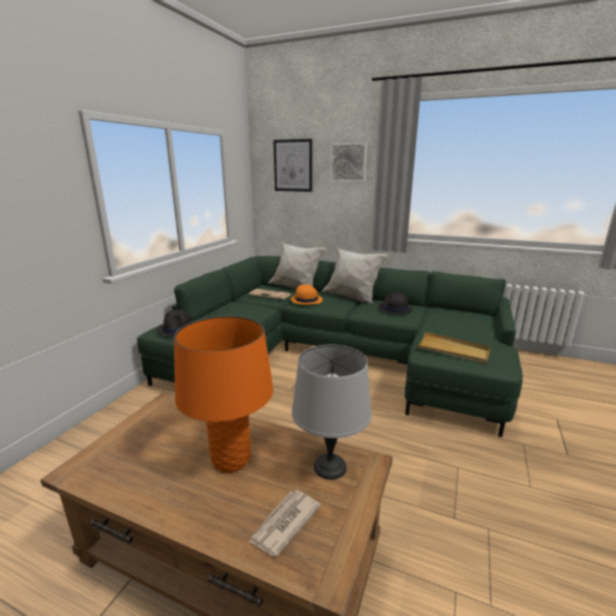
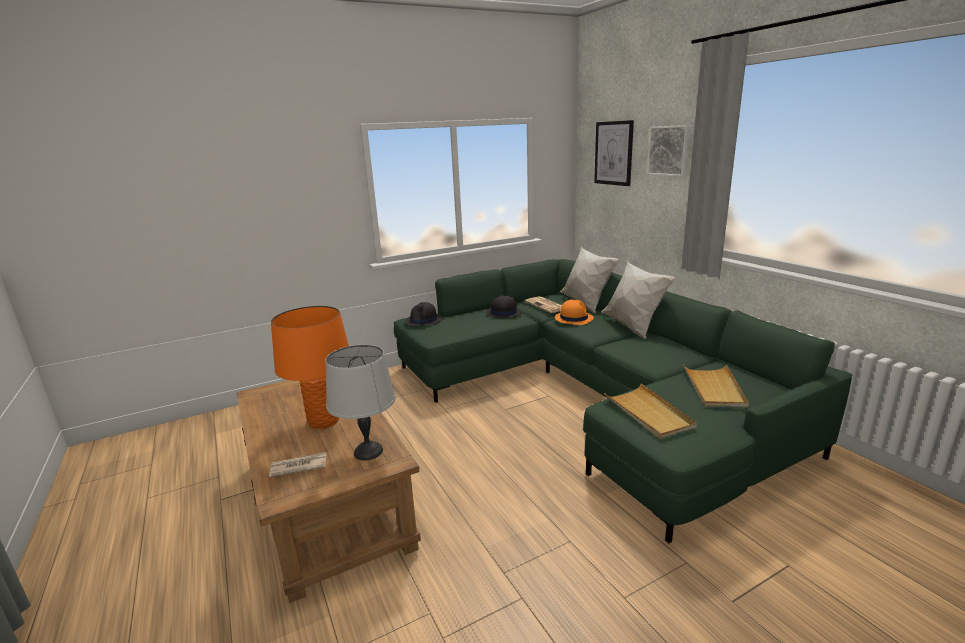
camera: 40 degrees right, 0 degrees up
black hat [378,292,413,314] -> black hat moved to [486,295,522,318]
none -> beige tray [683,364,749,408]

